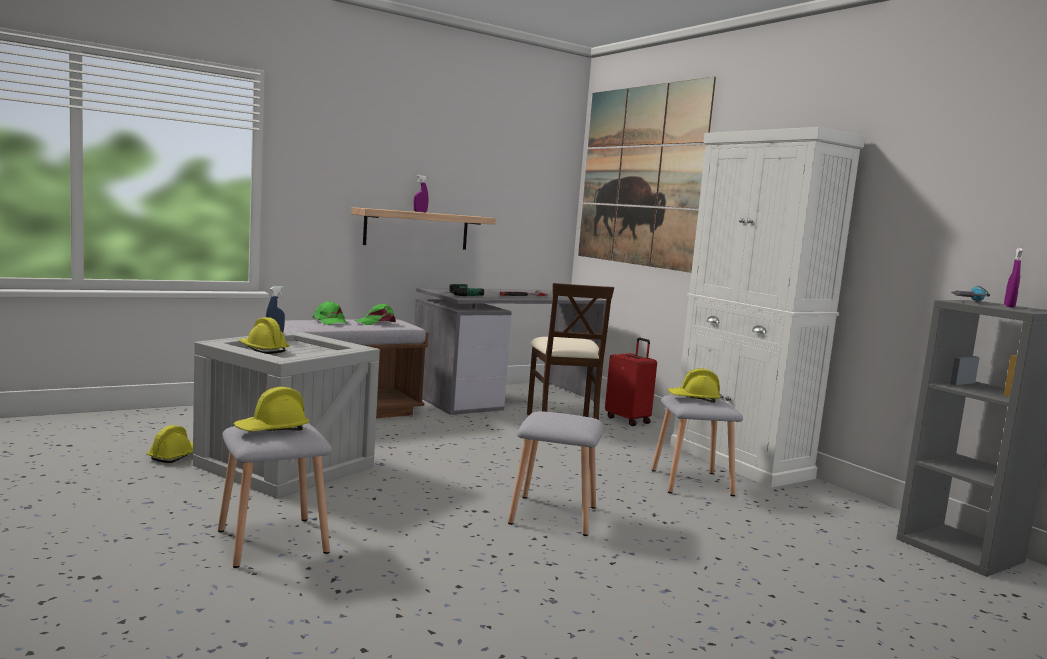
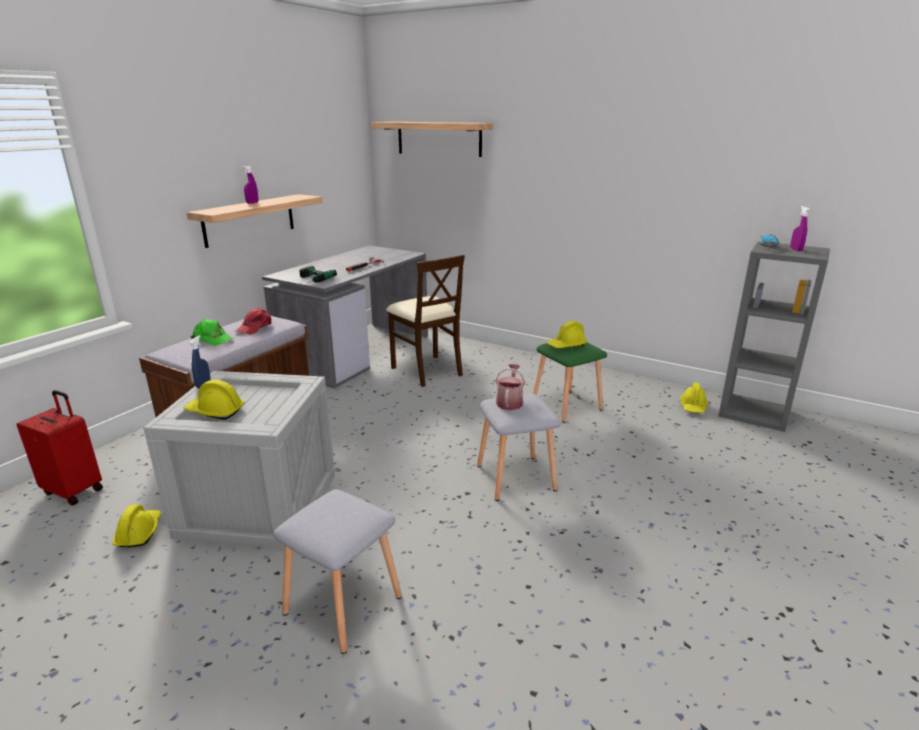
camera: 25 degrees left, 15 degrees up
yellow hard hat [234,387,309,431] -> yellow hard hat moved to [680,383,708,413]
green cap [355,304,396,325] -> red cap [235,308,272,335]
picture [578,77,716,273] -> shelf [371,122,493,157]
red suitcase [605,338,657,426] -> red suitcase moved to [17,390,103,506]
grey stool [651,395,743,496] -> green stool [533,343,607,423]
white cabinet [670,127,865,488] -> none
none -> watering can [495,364,525,410]

